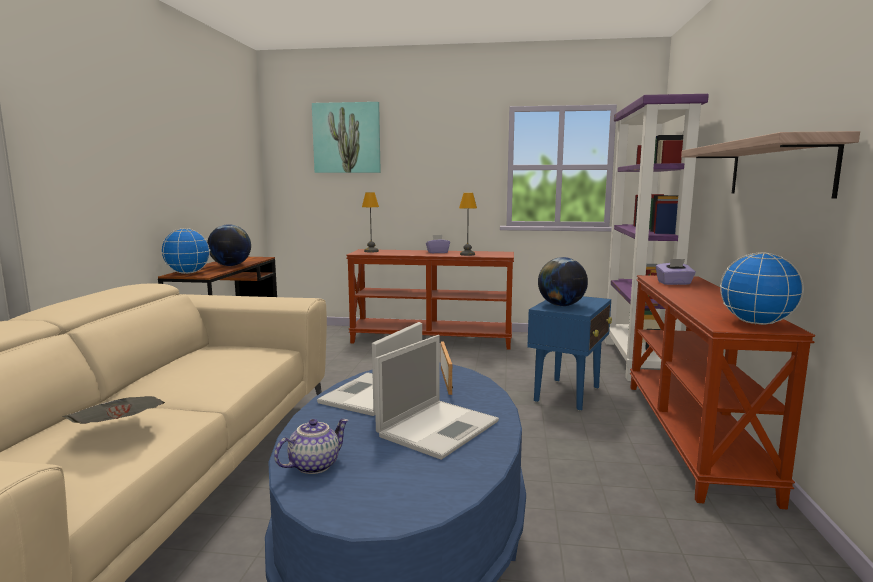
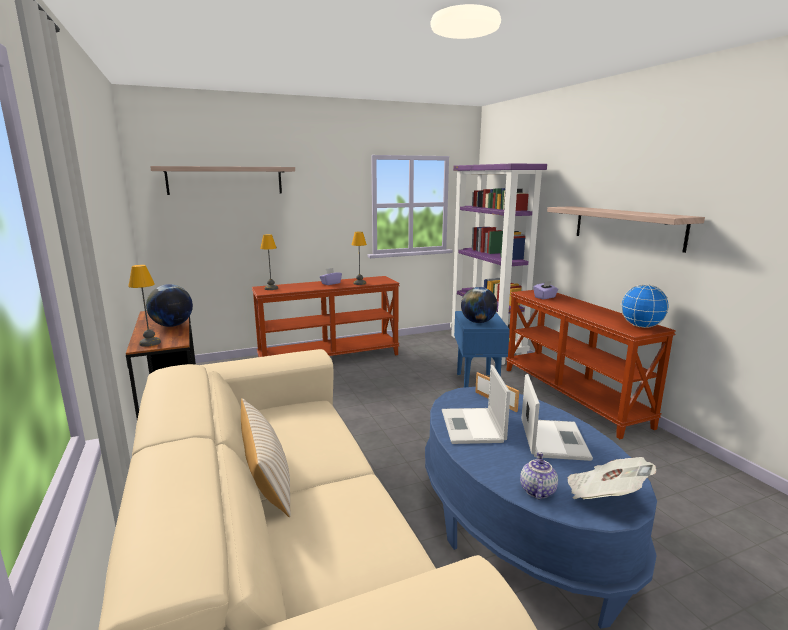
camera: 30 degrees left, 5 degrees up
newspaper [62,396,165,424] -> newspaper moved to [568,457,656,499]
globe [161,228,210,274] -> table lamp [128,265,161,347]
picture [312,102,381,173] -> shelf [150,166,295,195]
none -> beige pillow [241,398,291,517]

